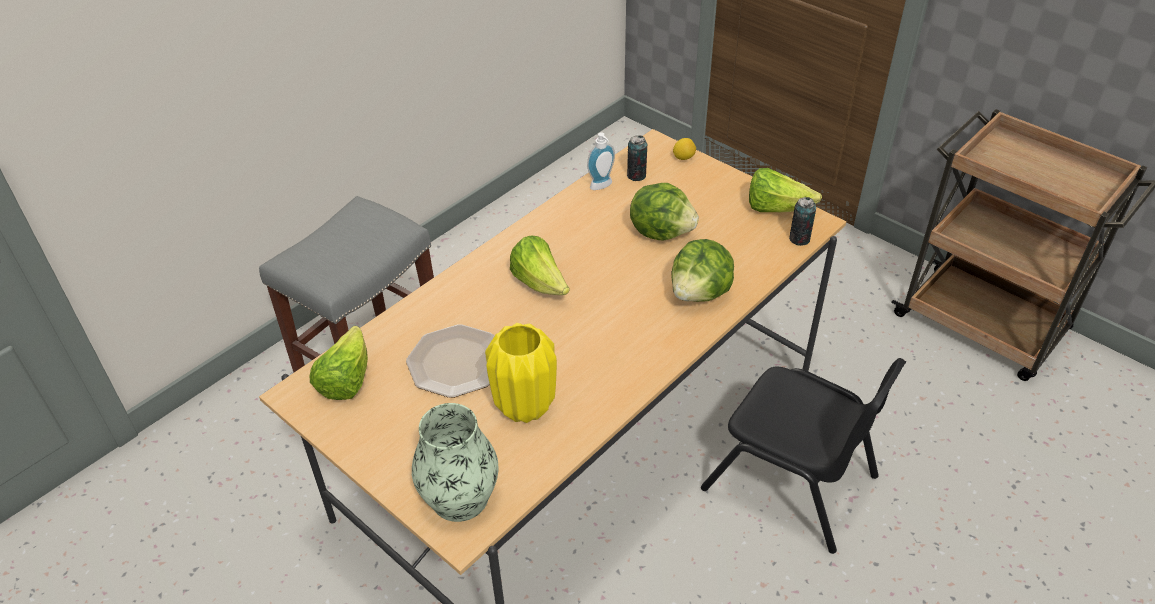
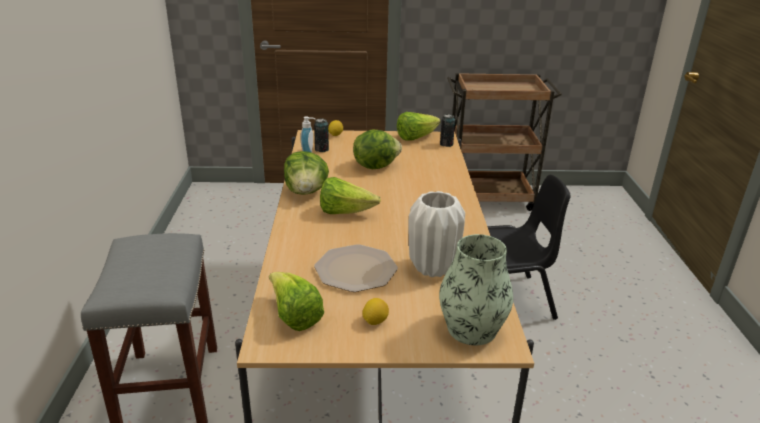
camera: 45 degrees left, 15 degrees down
yellow vase [485,323,557,423] -> white vase [408,191,465,277]
lettuce [671,239,734,302] -> lettuce moved to [284,151,329,195]
none -> lemon [362,298,389,325]

